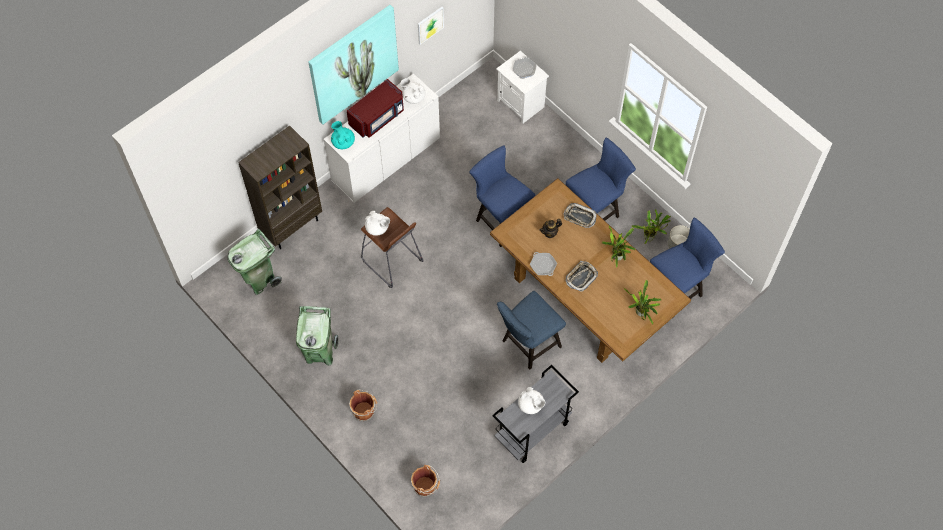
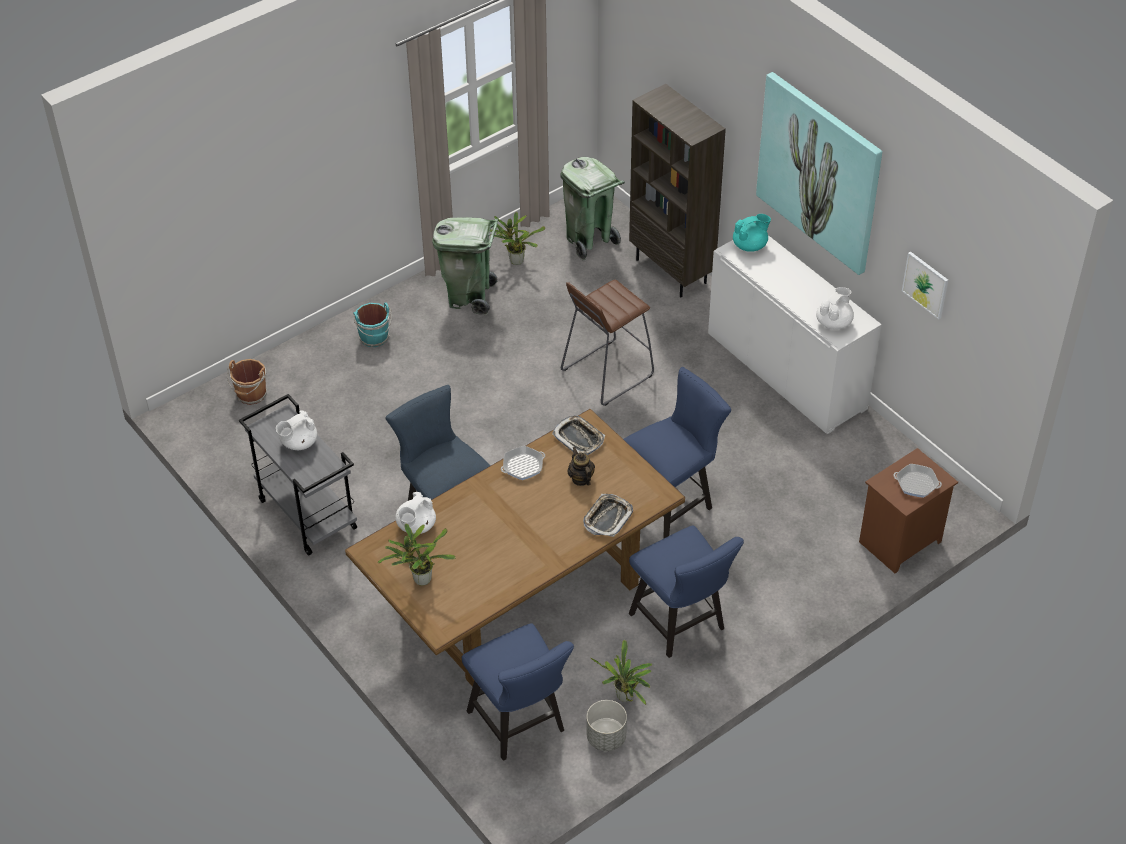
camera: 95 degrees right, 15 degrees down
red microwave [347,79,404,138] -> none
brown bucket [349,390,377,421] -> turquoise bucket [353,303,392,347]
white teapot [365,211,390,236] -> white teapot moved to [395,492,436,534]
white nightstand [496,51,549,123] -> brown nightstand [859,448,958,573]
tray [565,261,598,292] -> tray moved to [552,416,605,455]
potted plant [602,226,635,268] -> potted plant moved to [490,212,545,265]

